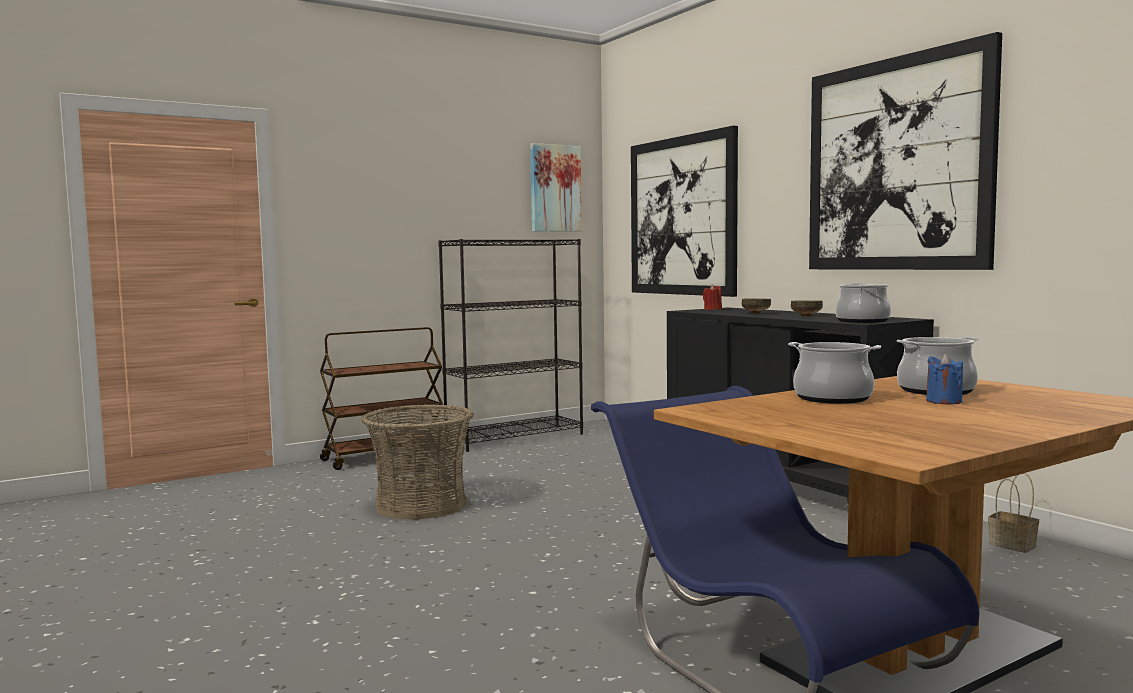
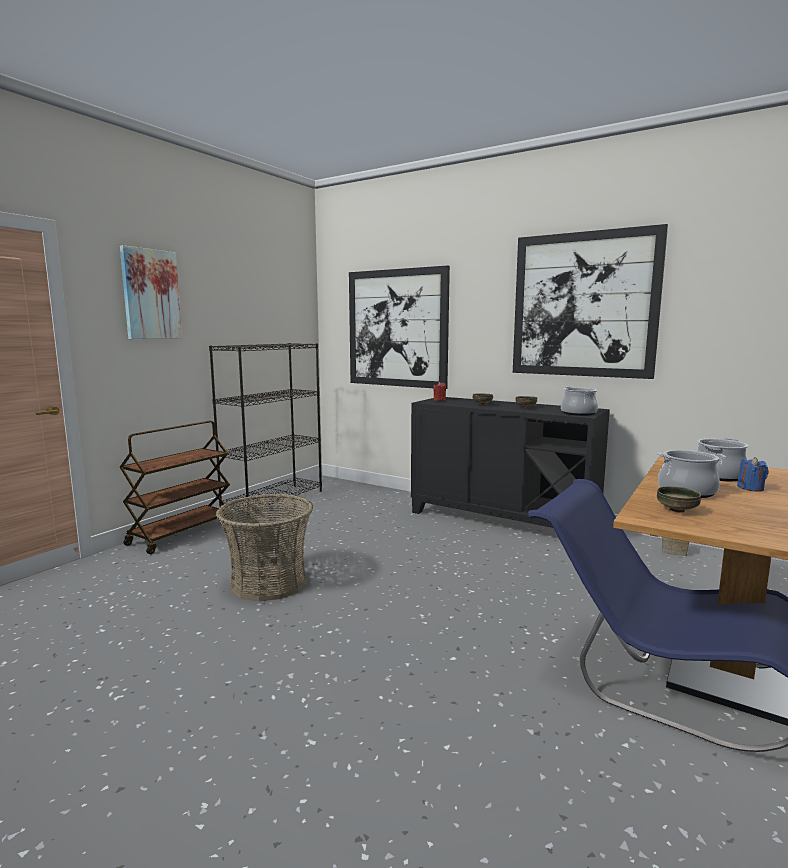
camera: 25 degrees left, 5 degrees up
picture [530,143,582,232] -> picture moved to [120,245,182,339]
none -> bowl [657,486,701,513]

